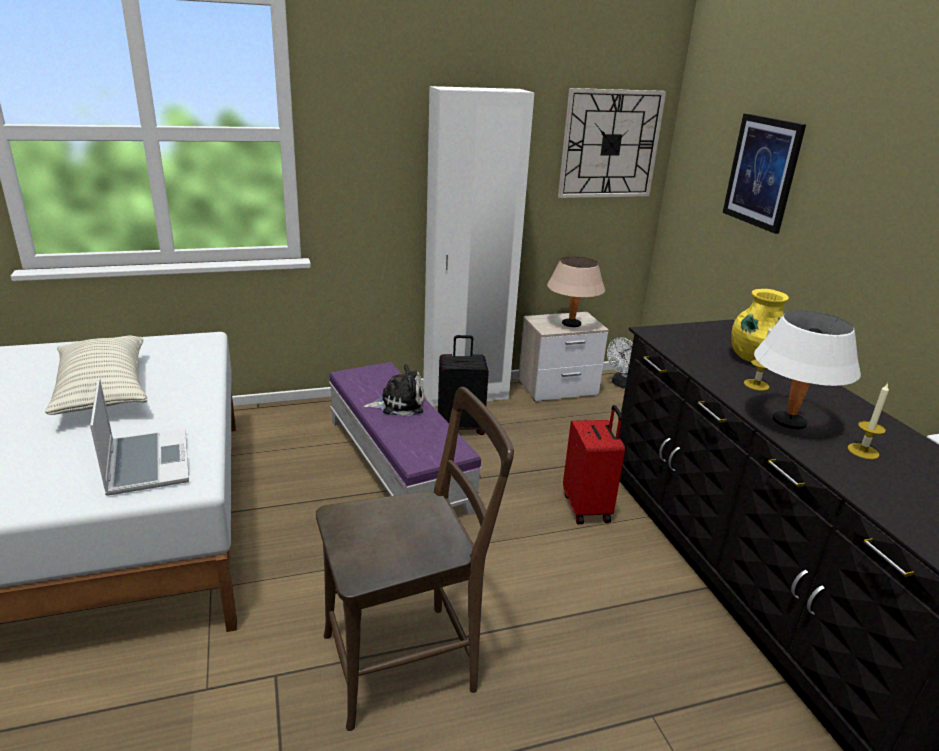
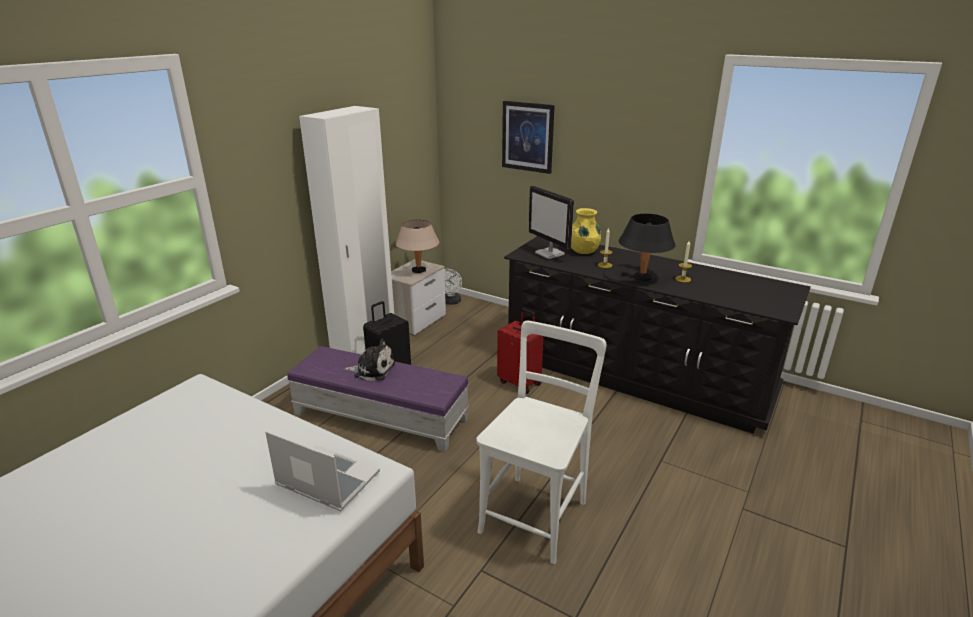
camera: 40 degrees left, 0 degrees up
pillow [45,335,147,415] -> none
brown chair [316,387,514,731] -> white chair [476,321,606,564]
plush toy [363,364,424,416] -> plush toy turned 60 degrees clockwise [344,339,395,381]
wall clock [558,88,666,198] -> none
white table lamp [754,310,861,429] -> black table lamp [619,214,675,281]
none -> monitor [529,186,574,259]

